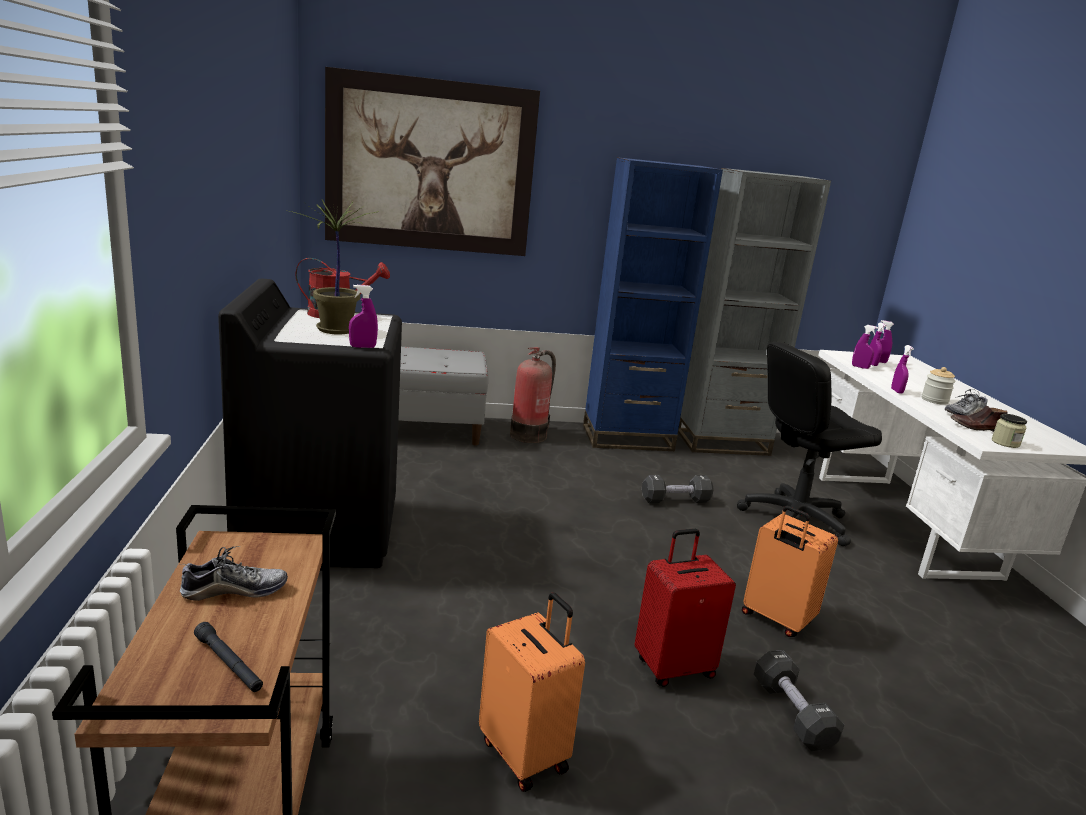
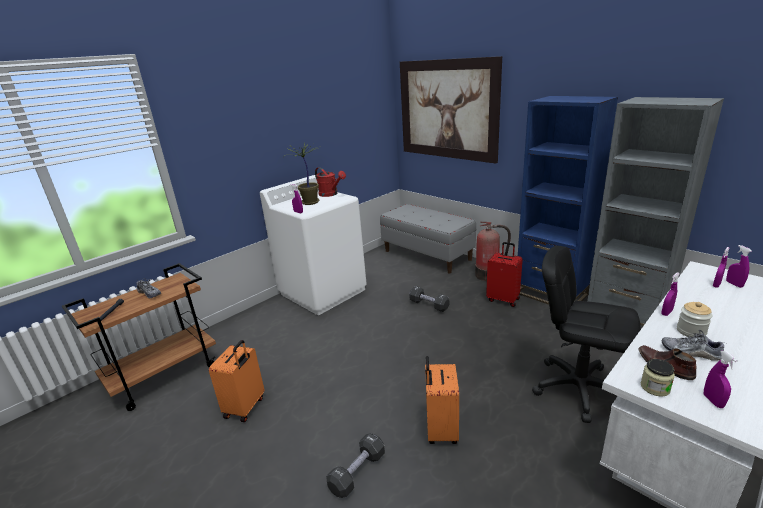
camera: 55 degrees right, 5 degrees up
black washing machine [218,278,402,568] -> white washing machine [260,175,367,315]
red suitcase [634,529,736,687] -> red suitcase moved to [486,242,523,307]
black dumbbell [642,475,714,503] -> black dumbbell moved to [409,286,449,312]
purple spray bottle [852,325,878,369] -> purple spray bottle moved to [704,351,738,408]

